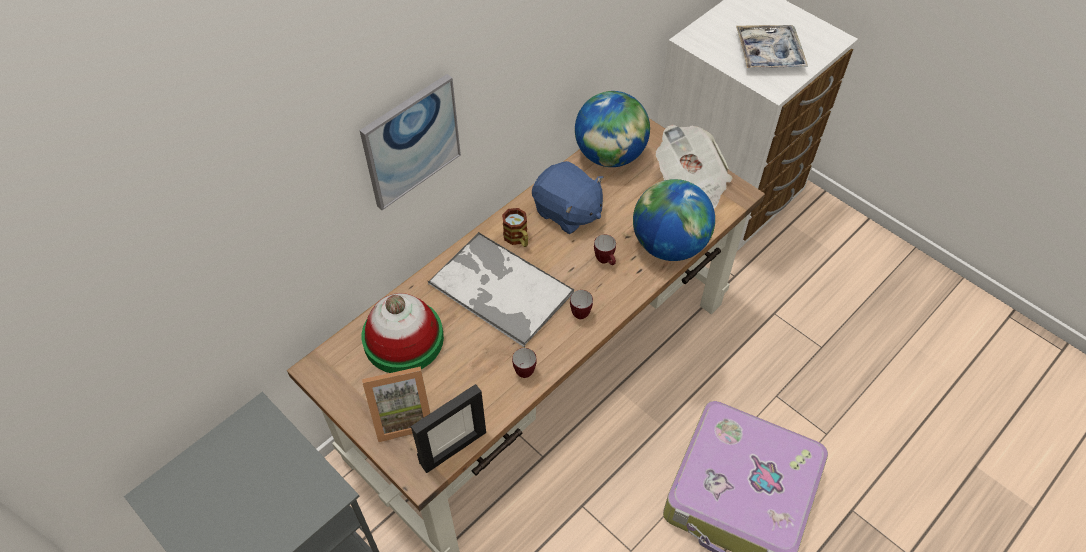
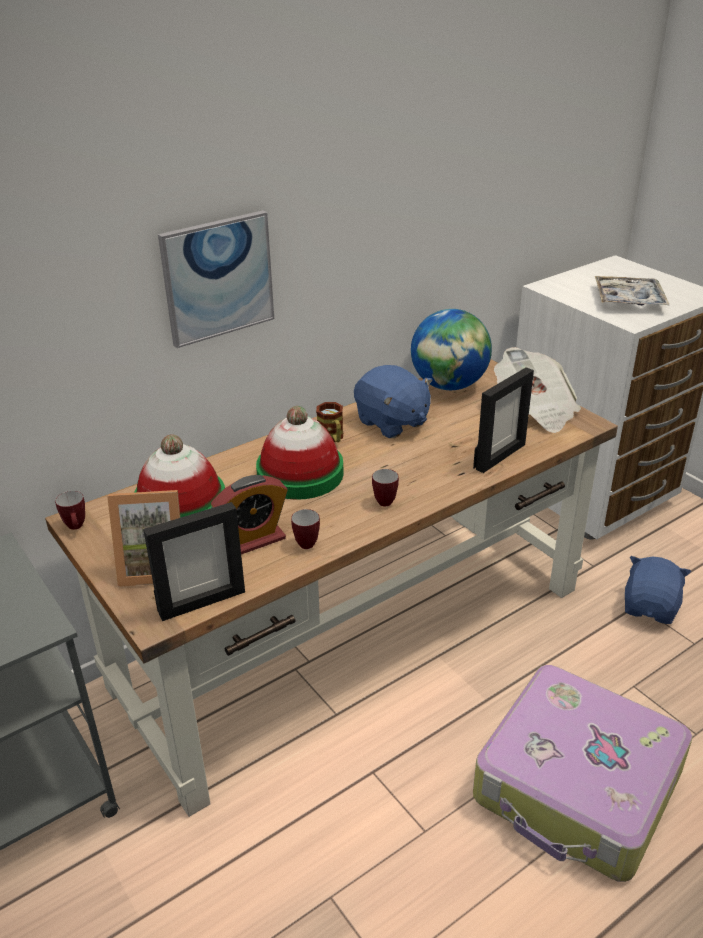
camera: 10 degrees right, 20 degrees down
tray [427,232,574,348] -> hat [256,406,344,500]
mug [594,234,616,265] -> mug moved to [55,491,85,530]
globe [633,179,715,261] -> picture frame [473,367,534,473]
none -> alarm clock [211,475,287,554]
none -> blue plush toy [625,556,691,624]

